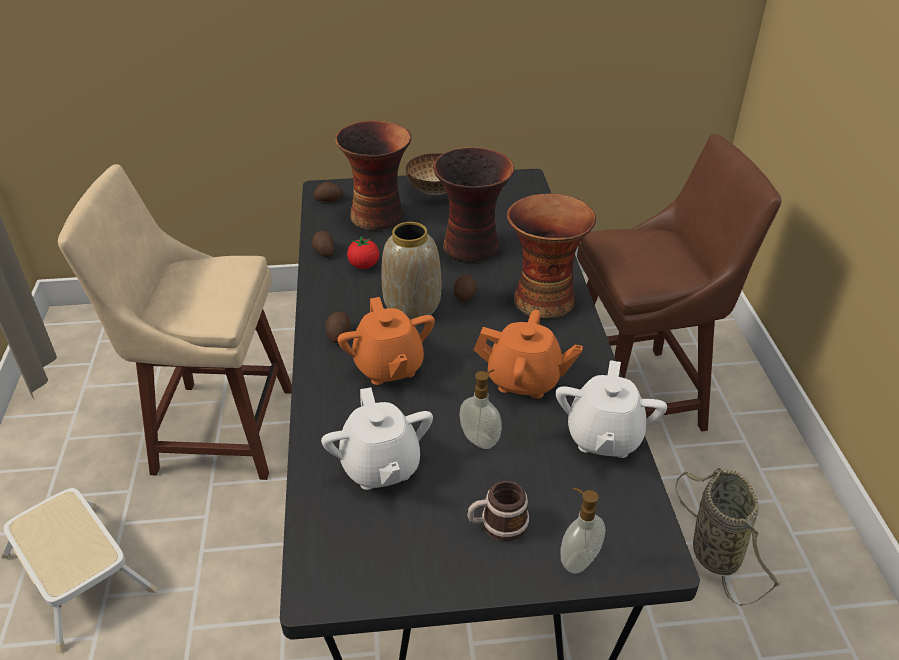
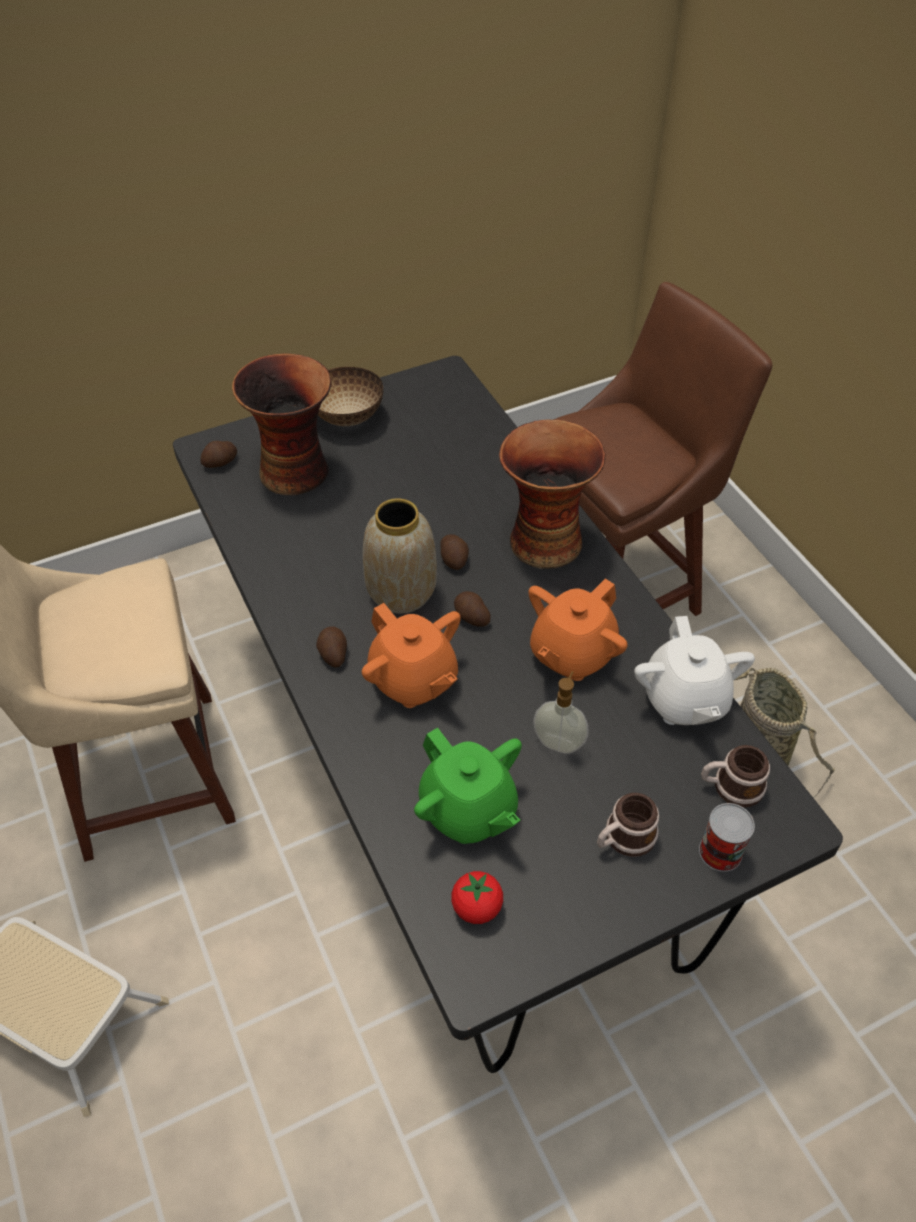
camera: 20 degrees left, 10 degrees up
potato [312,231,334,257] -> potato moved to [454,591,491,627]
white teapot [321,387,433,490] -> green teapot [414,728,522,844]
tomato [347,237,379,269] -> tomato moved to [451,871,503,924]
vase [433,147,514,263] -> none
orange teapot [474,310,583,399] -> orange teapot turned 135 degrees clockwise [528,579,628,681]
soap dispenser [561,488,606,574] -> can [699,803,755,872]
none -> mug [701,745,770,808]

